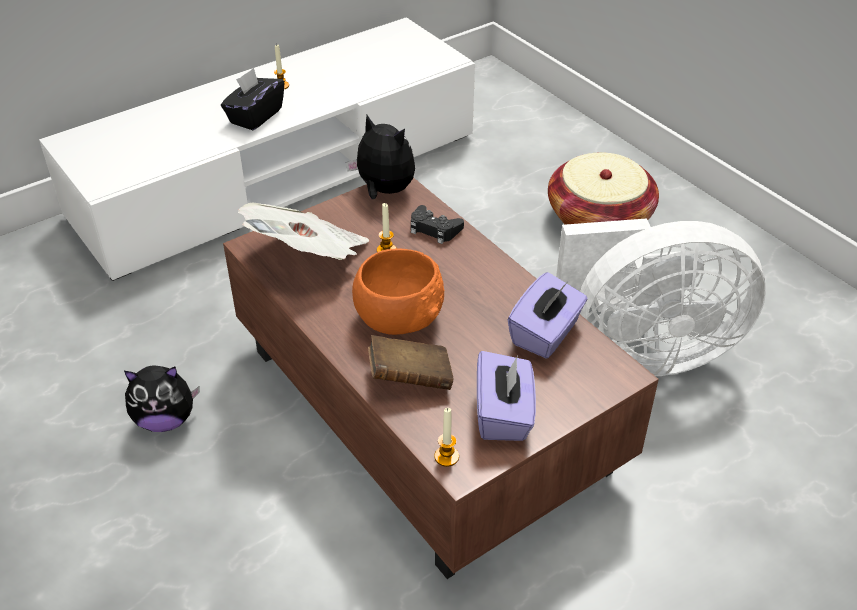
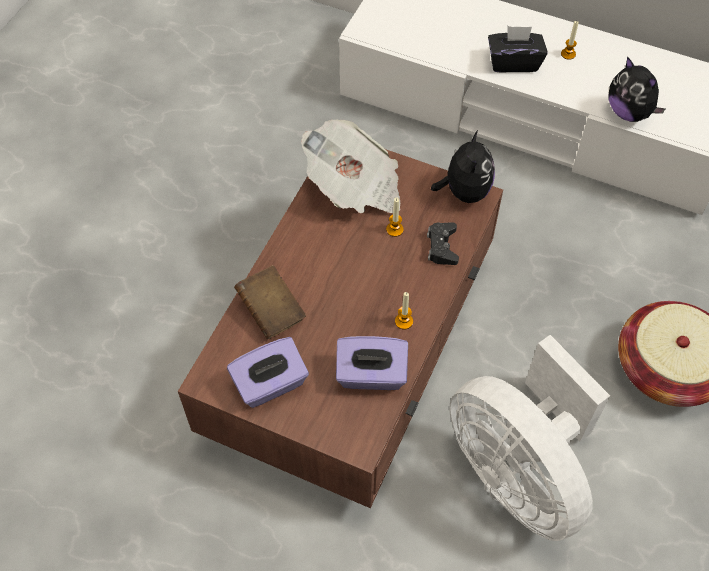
camera: 60 degrees right, 15 degrees up
plush toy [124,366,200,432] -> plush toy moved to [608,56,665,122]
orange bowl [352,249,445,335] -> none
candle [434,408,459,467] -> candle moved to [395,292,413,329]

